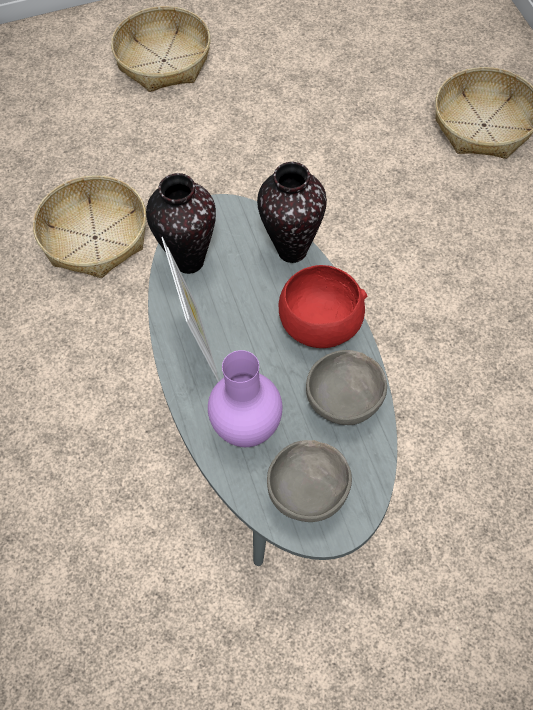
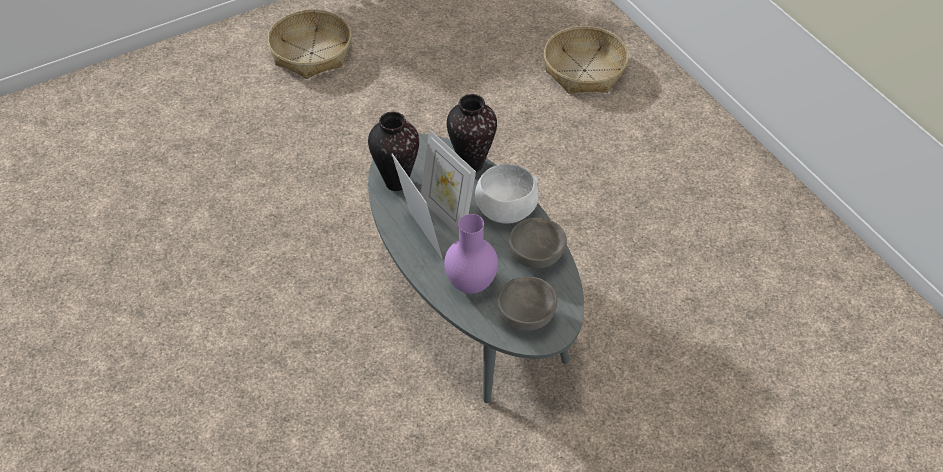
camera: 15 degrees left, 10 degrees down
basket [33,176,146,278] -> none
red bowl [279,265,367,348] -> white bowl [475,164,539,224]
none -> picture frame [421,130,476,236]

